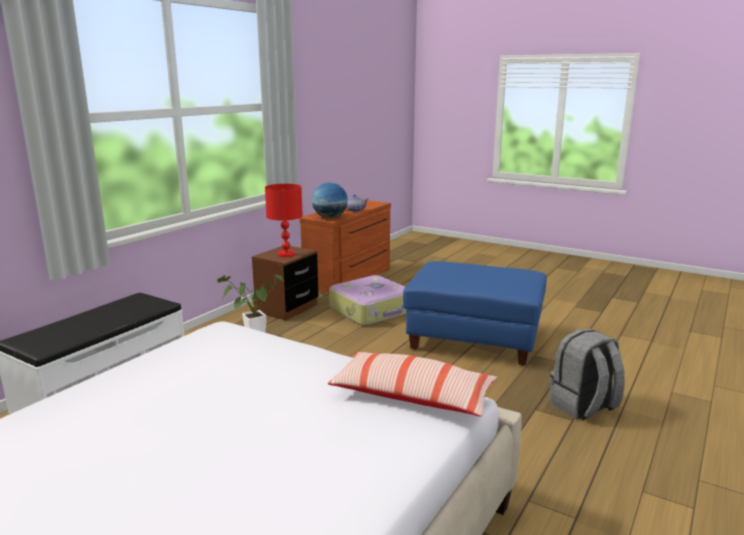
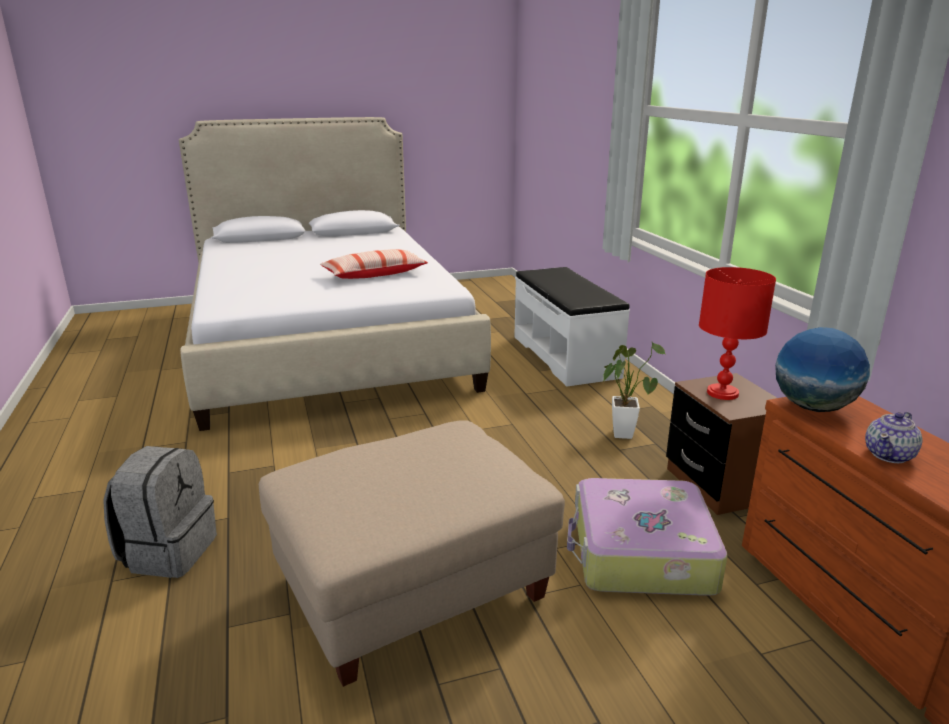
camera: 130 degrees right, 5 degrees up
pillow [328,352,497,417] -> pillow moved to [320,249,428,279]
blue ottoman [403,261,547,366] -> beige ottoman [259,420,565,687]

